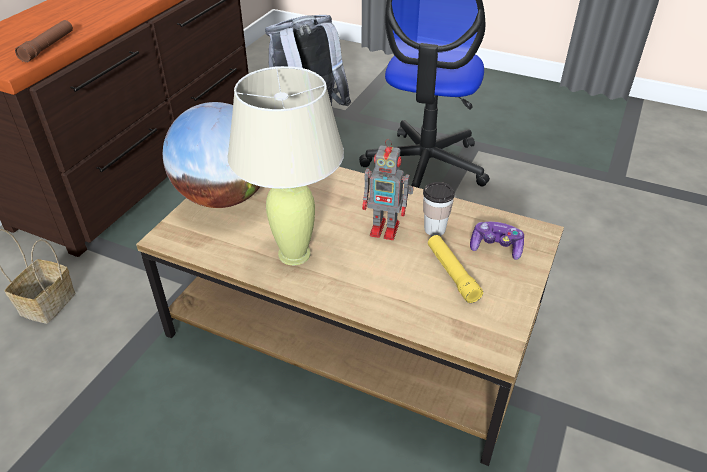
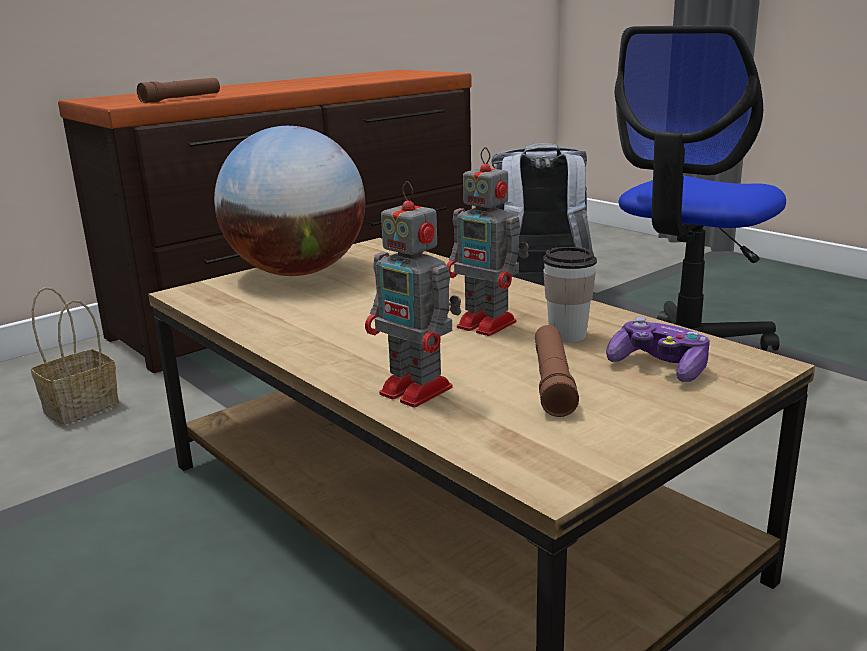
camera: 25 degrees right, 20 degrees down
beige table lamp [227,66,344,265] -> none
yellow flashlight [428,235,483,303] -> brown flashlight [535,325,579,417]
none -> toy robot [365,181,461,407]

